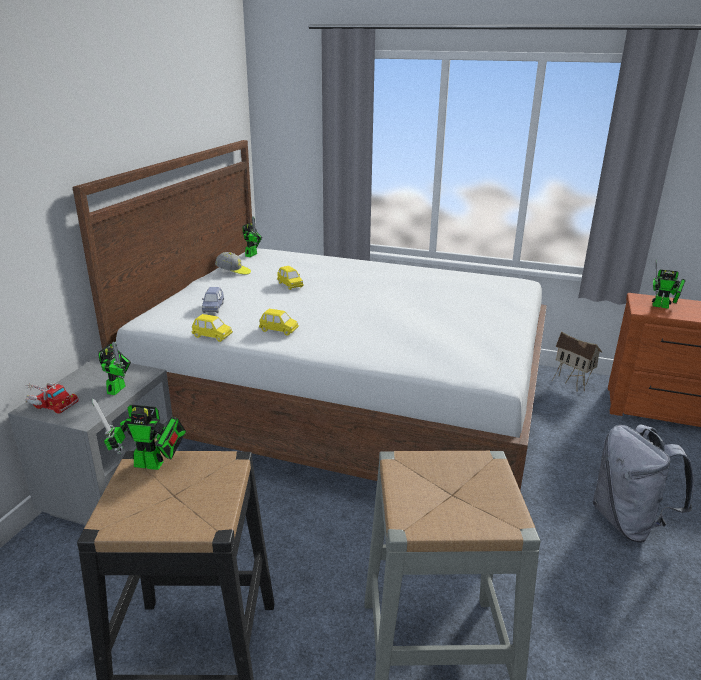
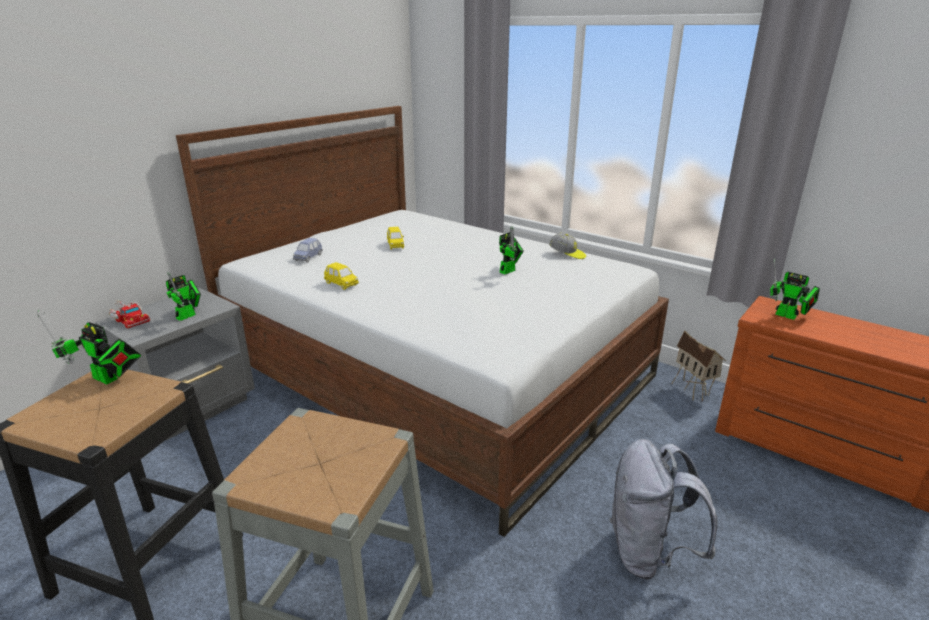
camera: 20 degrees right, 0 degrees up
yellow toy car [191,314,233,342] -> none
cap [215,252,251,275] -> cap moved to [549,233,586,259]
toy robot [243,216,262,257] -> toy robot moved to [499,226,524,274]

